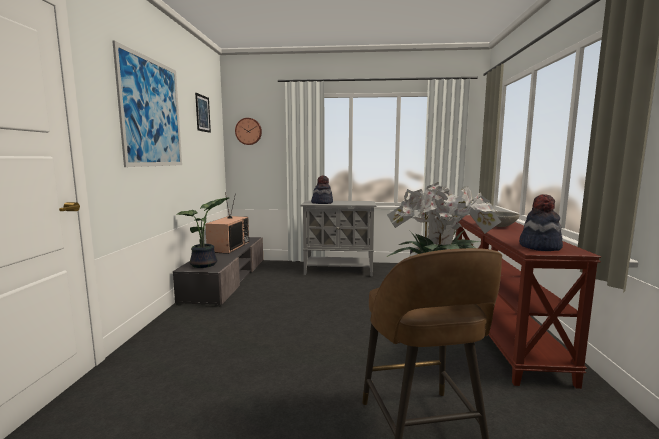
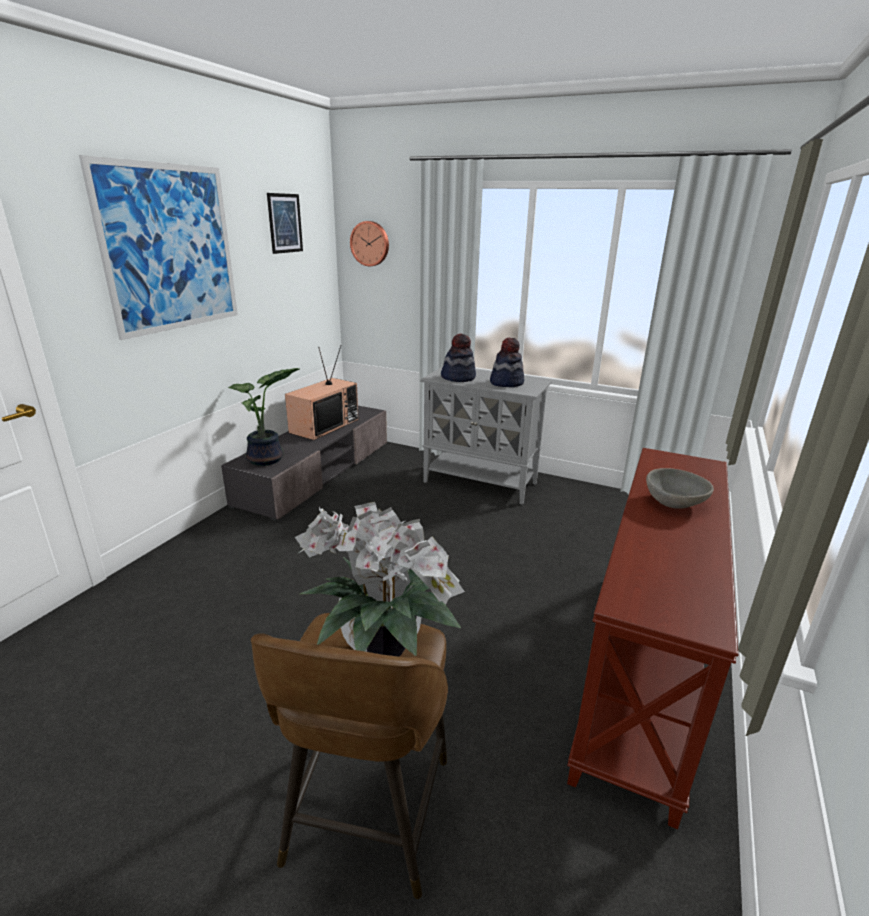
camera: 20 degrees right, 15 degrees up
hat [519,194,563,251] -> hat moved to [490,338,524,387]

